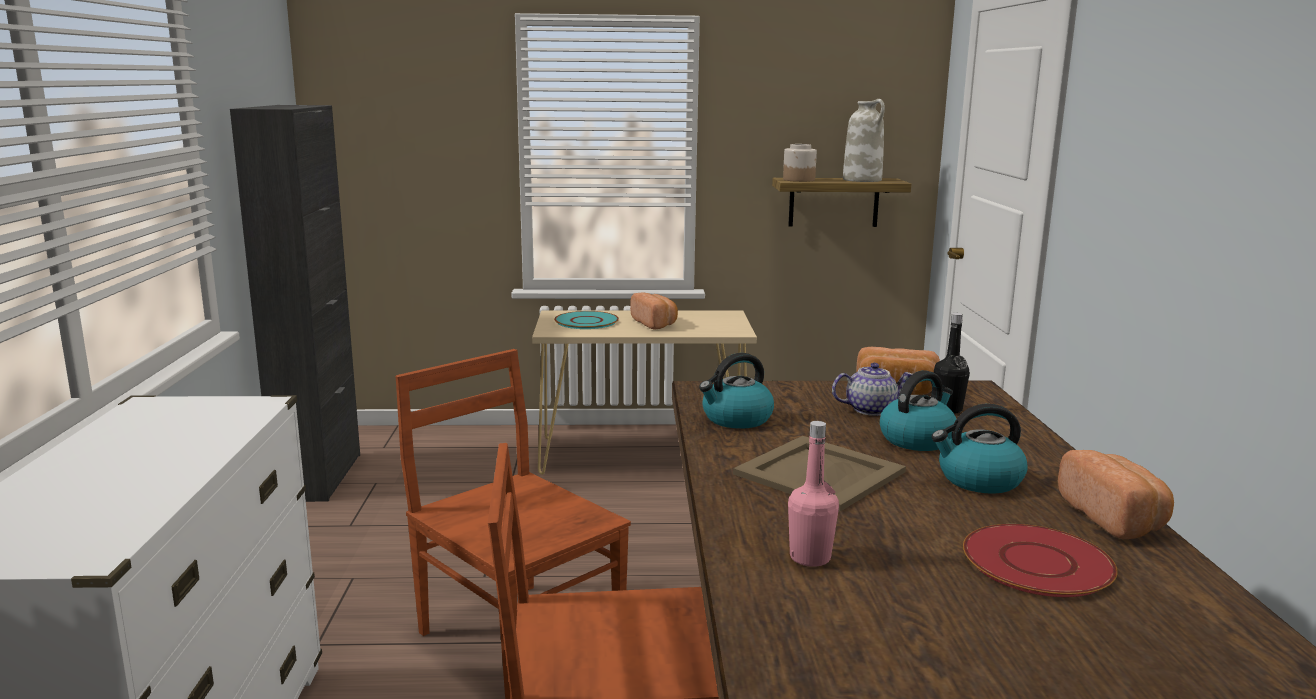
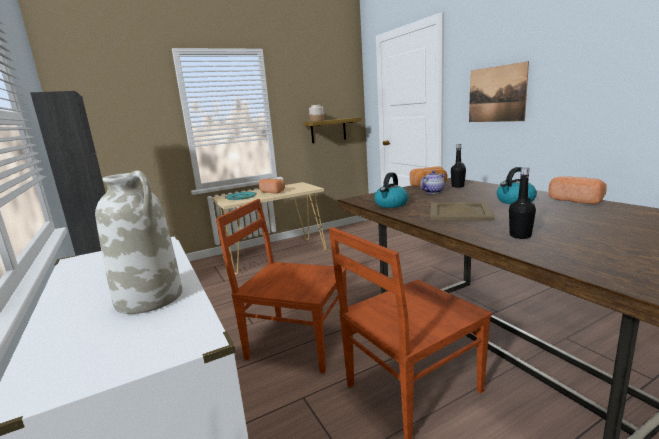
camera: 25 degrees left, 0 degrees up
pink bottle [788,421,839,567] -> black bottle [509,167,536,239]
white vase [843,99,885,182] -> white vase moved to [95,170,182,314]
kettle [880,370,956,451] -> none
red plate [963,524,1118,597] -> none
none -> picture [469,61,529,122]

